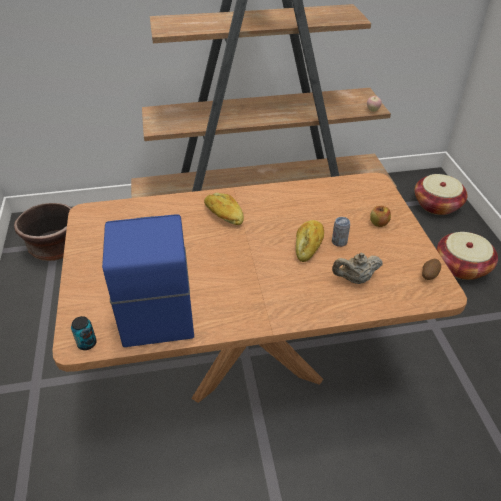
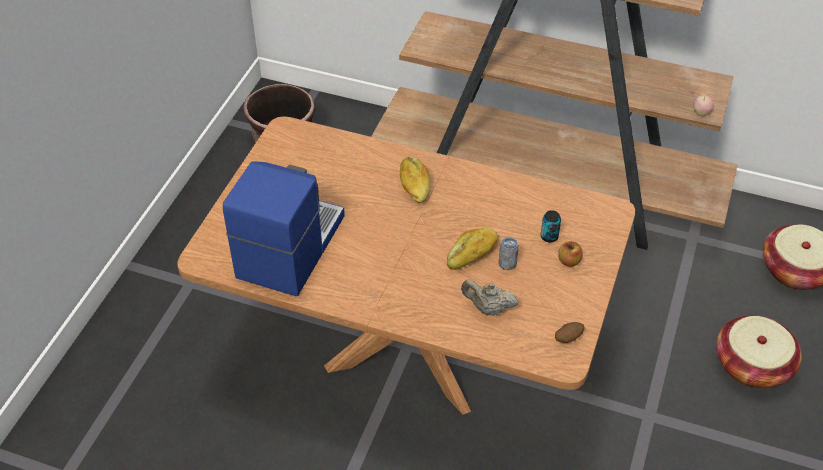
camera: 30 degrees right, 5 degrees up
can [71,316,97,350] -> can moved to [541,210,561,242]

